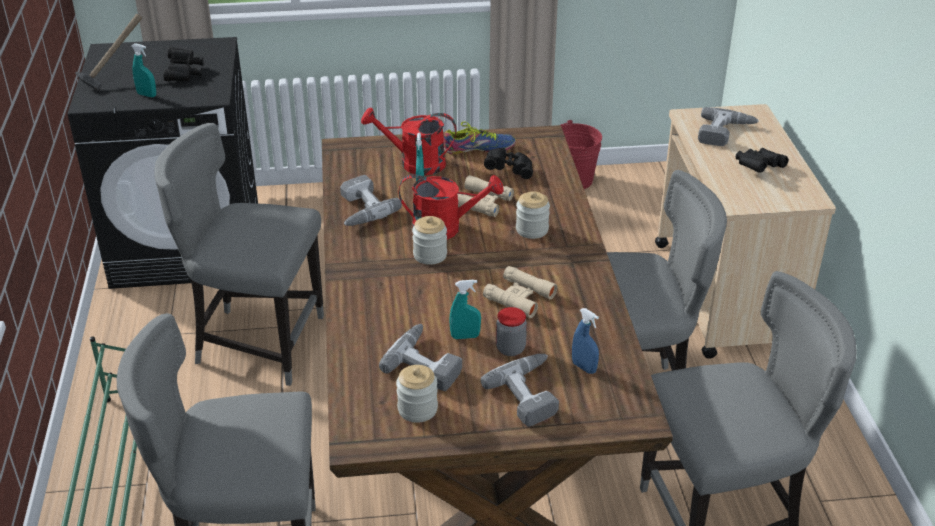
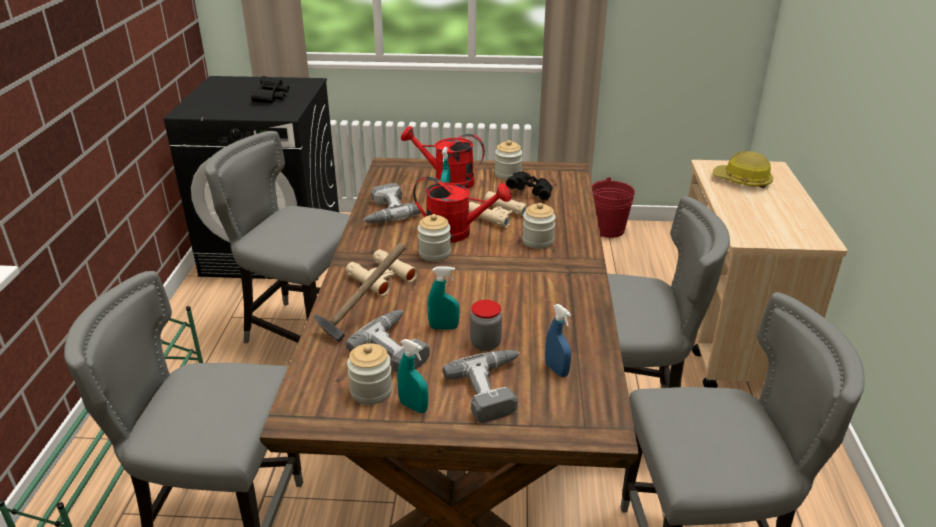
camera: 10 degrees right, 5 degrees down
hammer [75,14,142,91] -> hammer moved to [313,242,406,342]
turquoise spray bottle [131,43,156,97] -> turquoise spray bottle moved to [397,339,428,413]
shoe [444,122,516,154] -> jar [495,140,523,180]
beige binoculars [483,266,557,318] -> beige binoculars moved to [346,249,418,296]
power drill [698,107,759,146] -> hard hat [713,151,773,188]
black binoculars [736,148,788,173] -> none

